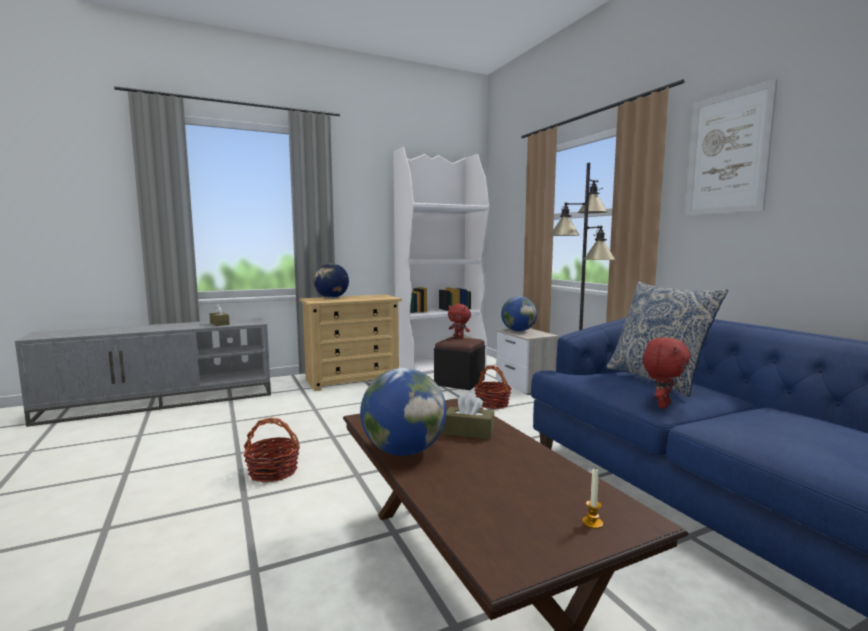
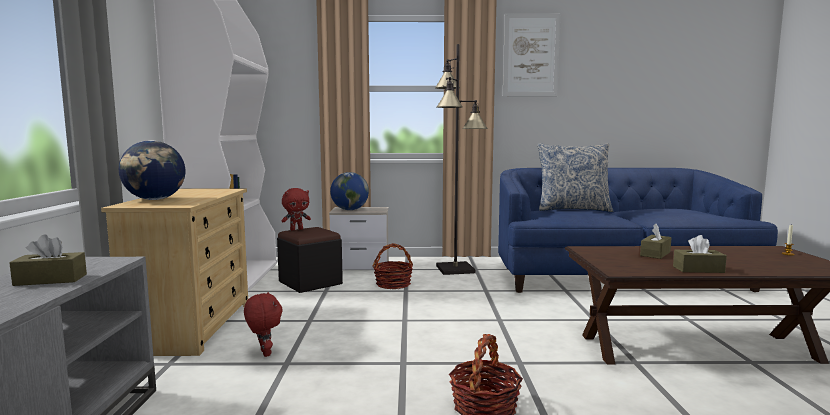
camera: 65 degrees left, 0 degrees up
globe [360,368,446,456] -> brown tissue box [673,235,727,273]
red plush toy [643,337,691,408] -> red plush toy moved to [244,292,282,357]

